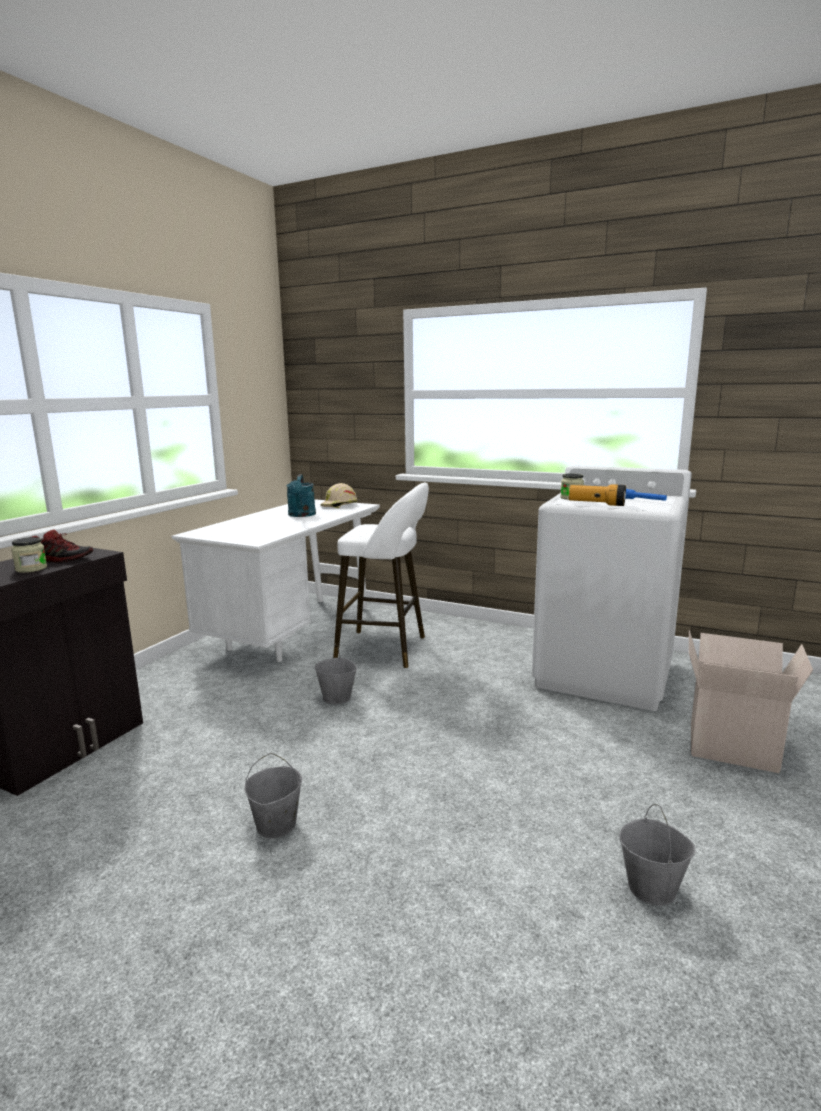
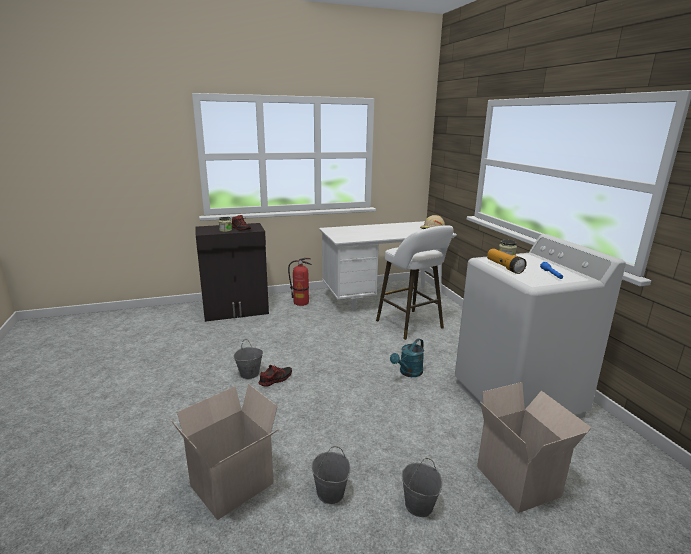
camera: 45 degrees right, 5 degrees up
turquoise watering can [286,474,316,517] -> turquoise watering can moved to [390,338,424,377]
grey bucket [315,644,357,704] -> grey bucket moved to [402,458,443,517]
none -> cardboard box [170,384,281,520]
none -> shoe [259,365,292,387]
none -> fire extinguisher [288,258,312,306]

